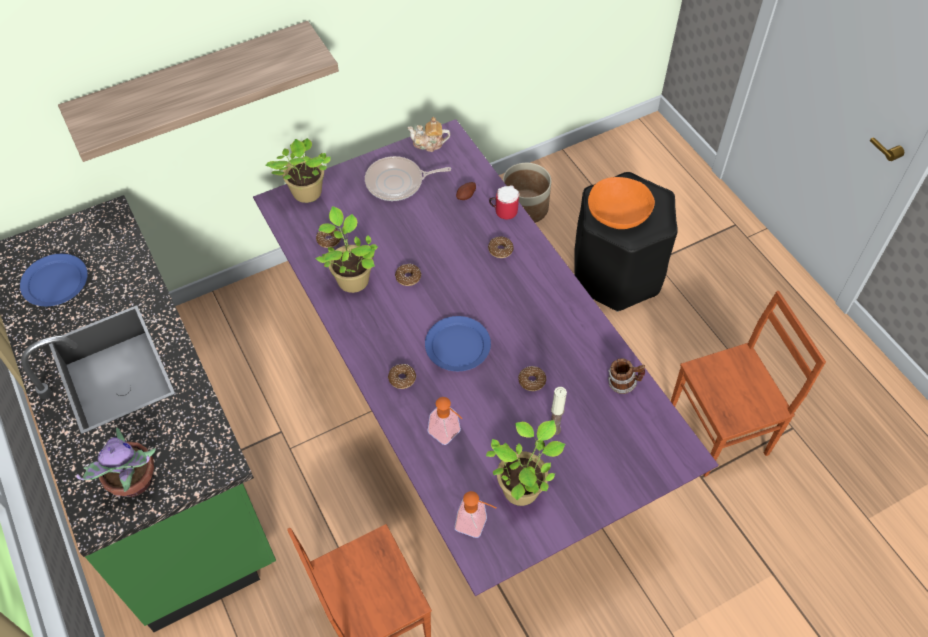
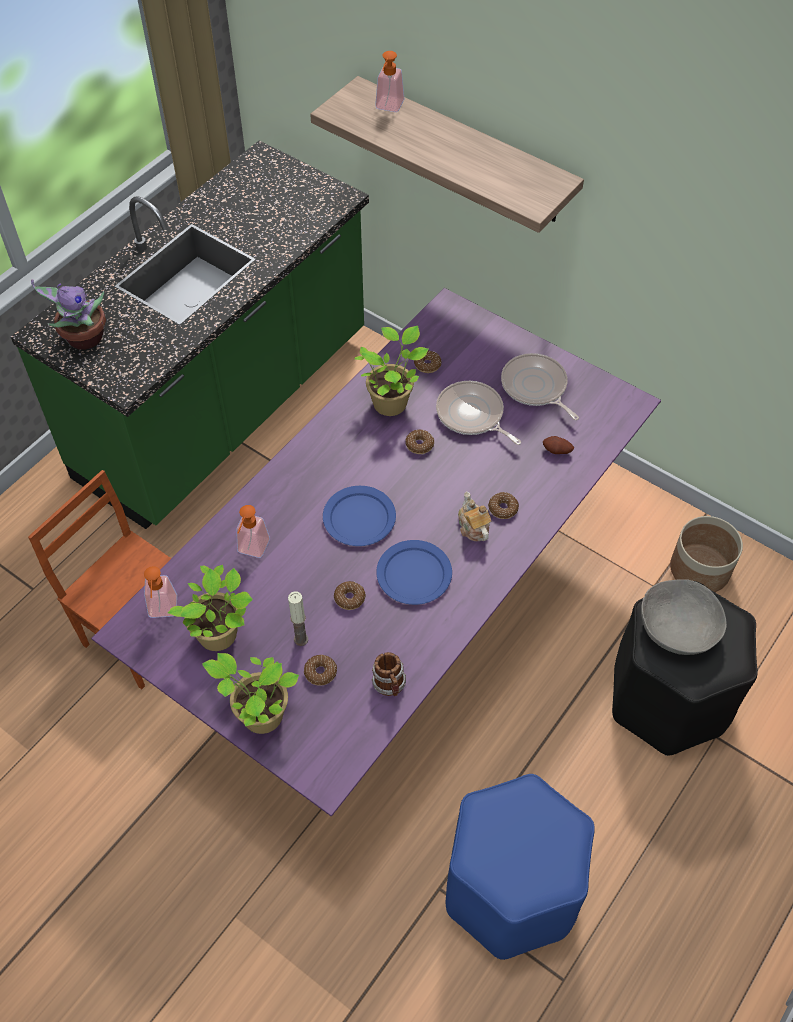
camera: 65 degrees right, 0 degrees up
blue plate [20,254,88,306] -> blue plate moved to [376,540,452,605]
potted plant [265,138,331,203] -> potted plant moved to [202,653,299,734]
donut [388,364,416,389] -> donut moved to [304,655,337,686]
teapot [407,117,450,152] -> teapot moved to [458,491,491,541]
mug [489,185,519,219] -> none
orange bowl [588,177,655,229] -> grey bowl [641,579,727,655]
brown chair [671,291,826,477] -> blue stool [446,774,595,960]
none -> soap dispenser [375,51,404,112]
none -> frying pan [436,381,521,445]

